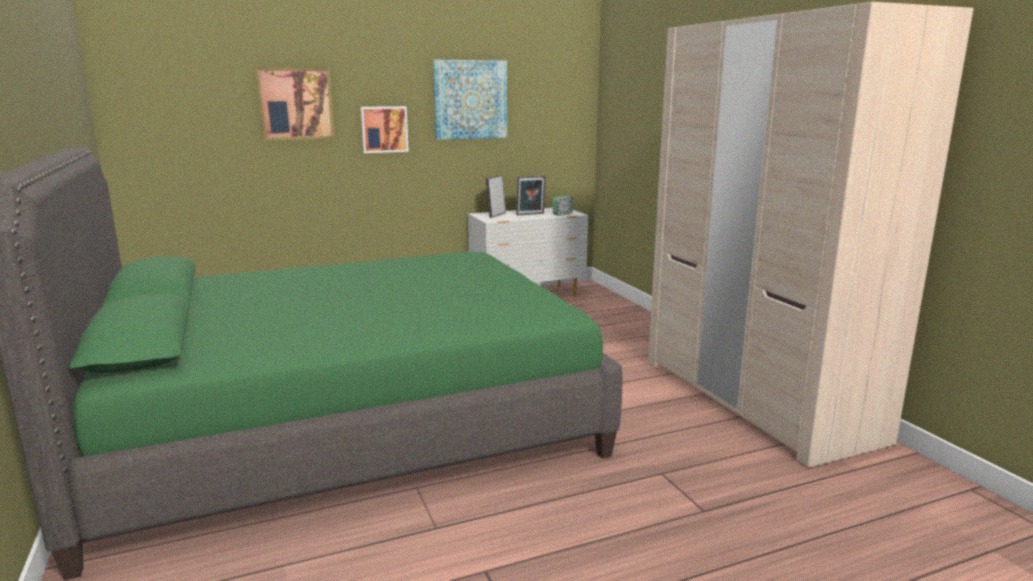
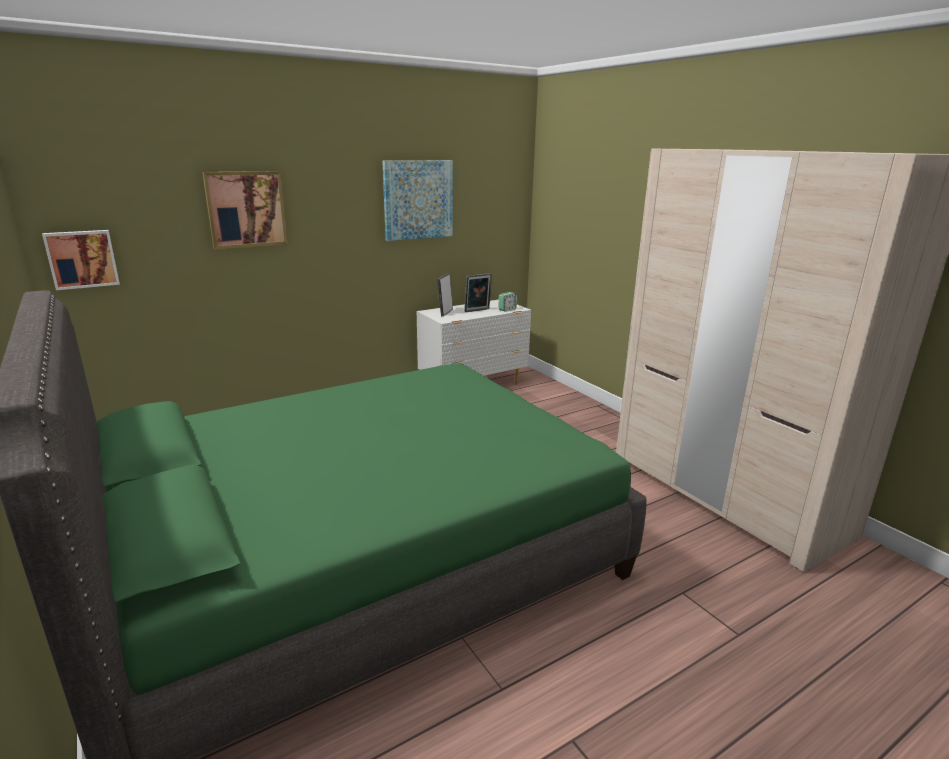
camera: 10 degrees left, 5 degrees up
picture [360,106,409,153] -> picture moved to [42,230,120,290]

